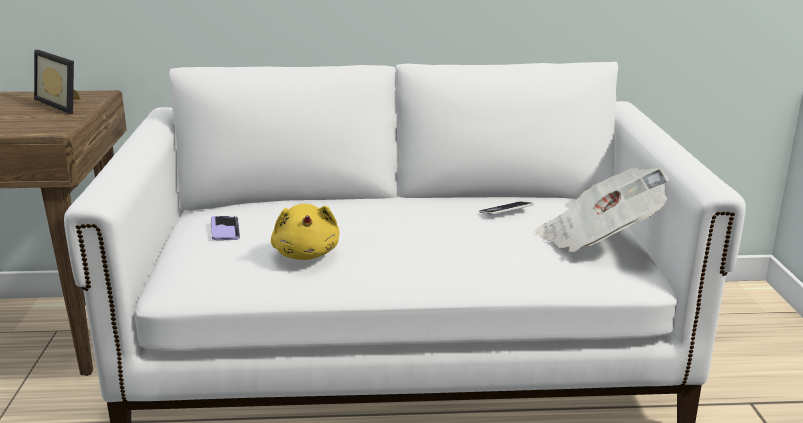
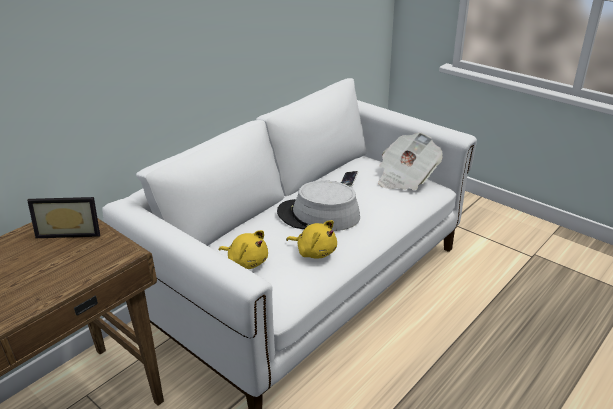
camera: 45 degrees left, 10 degrees up
phone [211,216,240,240] -> yellow plush toy [219,230,268,269]
none -> grey hat [277,181,360,231]

